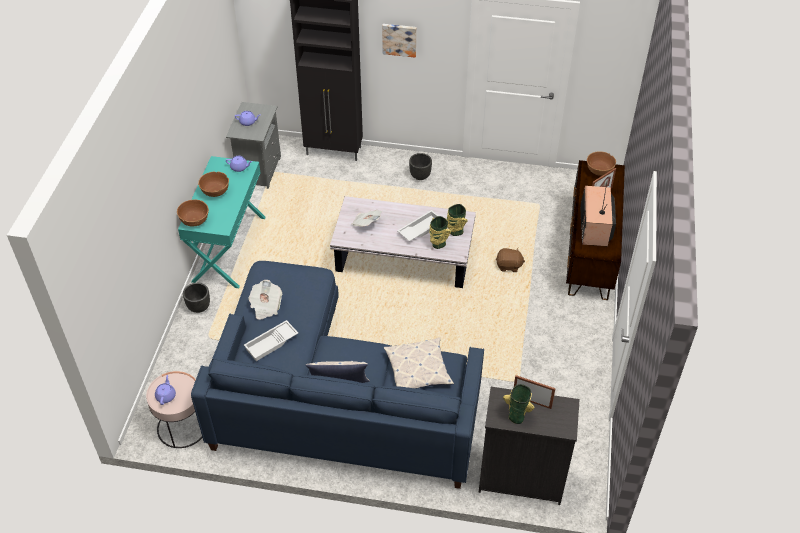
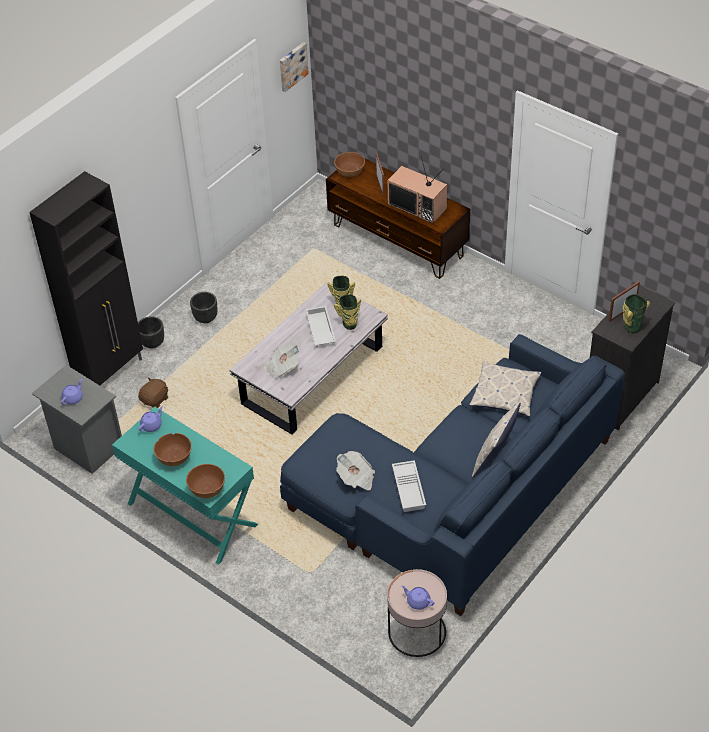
camera: 60 degrees left, 0 degrees up
black planter [183,283,210,313] -> black planter moved to [138,316,164,349]
picture [382,24,417,58] -> picture moved to [280,42,309,92]
brown plush toy [496,248,525,272] -> brown plush toy moved to [138,377,168,408]

